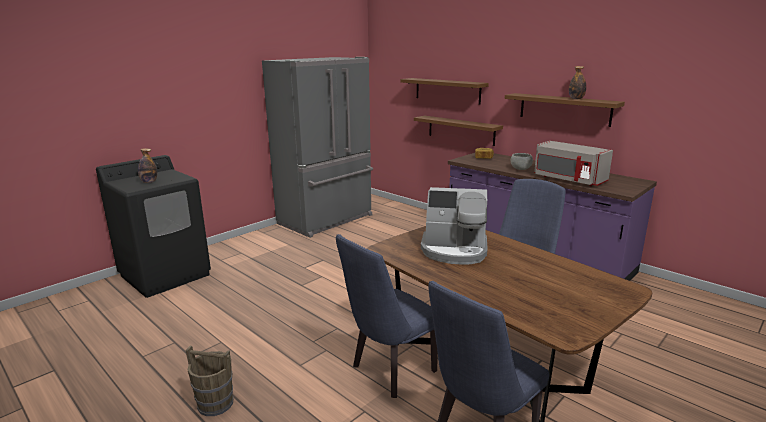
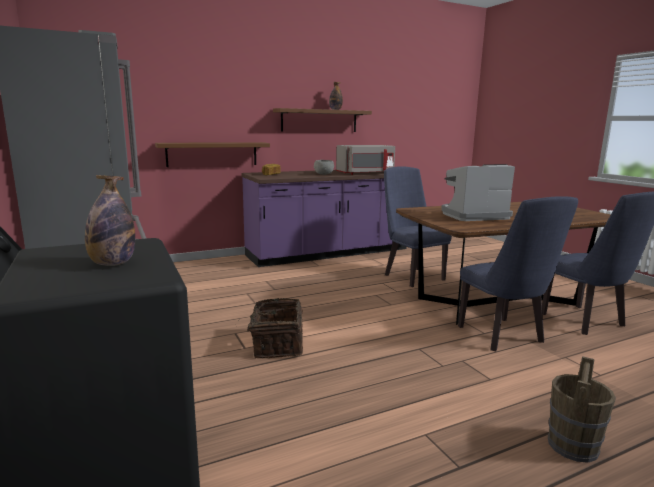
camera: 70 degrees left, 5 degrees down
brown shelf [401,78,489,104] -> none
coffee machine [421,187,488,265] -> coffee machine turned 135 degrees counterclockwise [441,164,515,221]
none -> basket [235,298,303,359]

